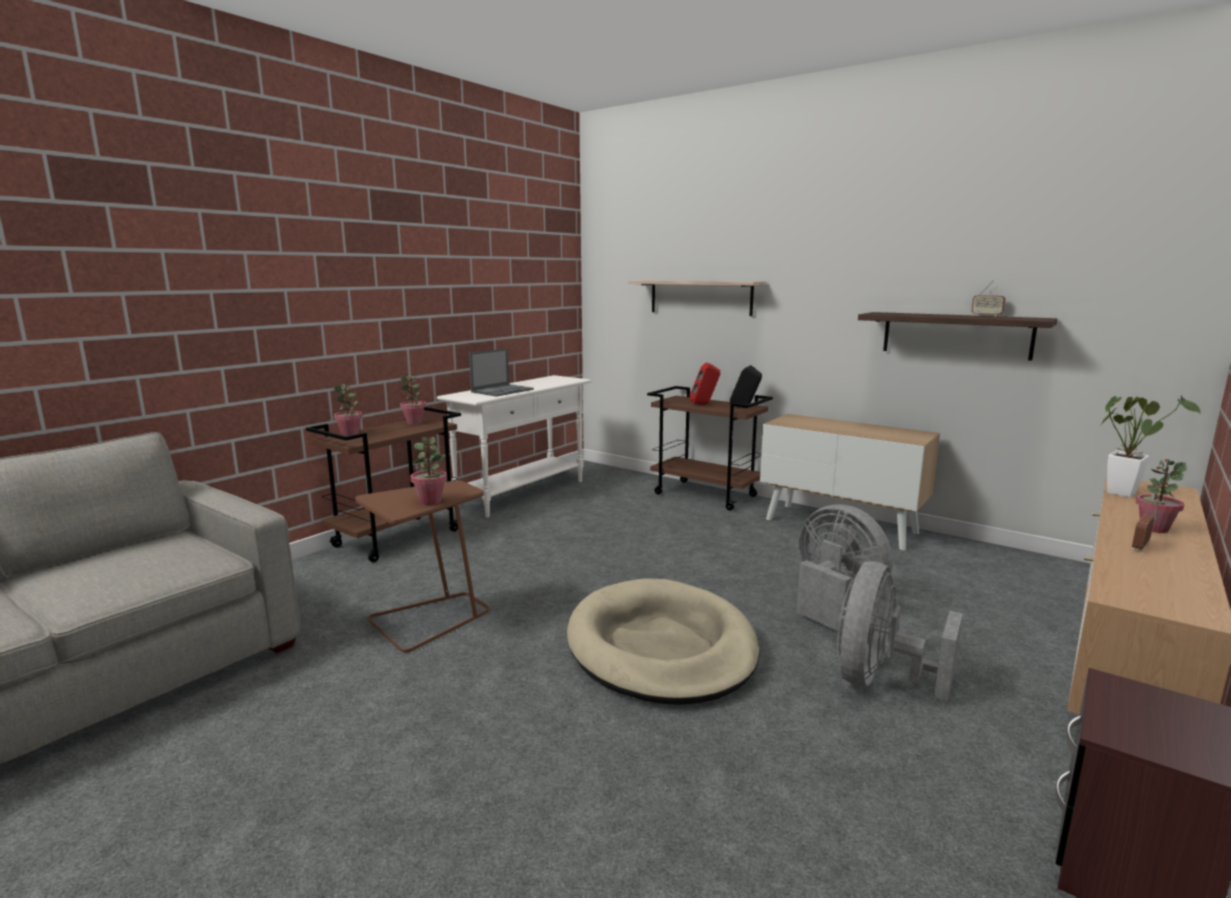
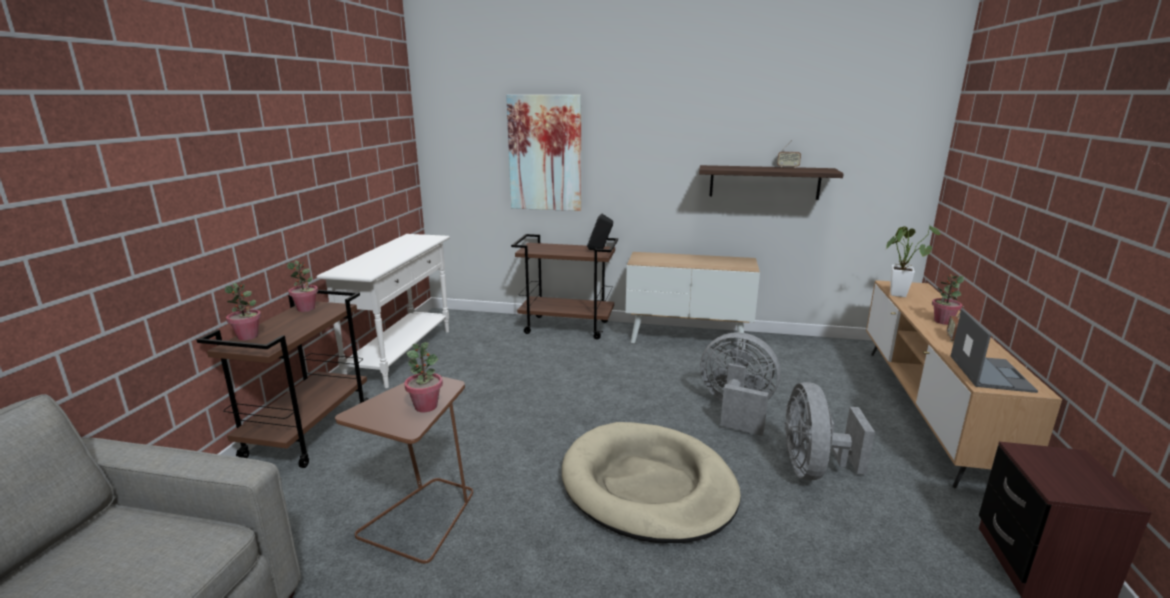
camera: 25 degrees left, 5 degrees up
laptop [469,349,534,397] -> laptop moved to [951,309,1038,393]
shelf [628,280,766,316] -> picture [506,95,581,211]
red speaker [690,363,720,405] -> none

